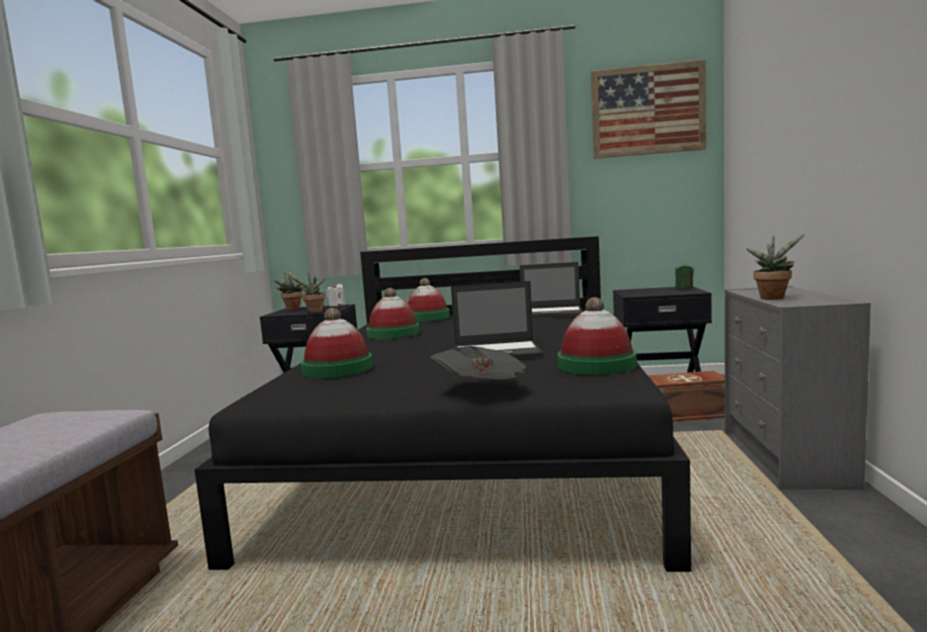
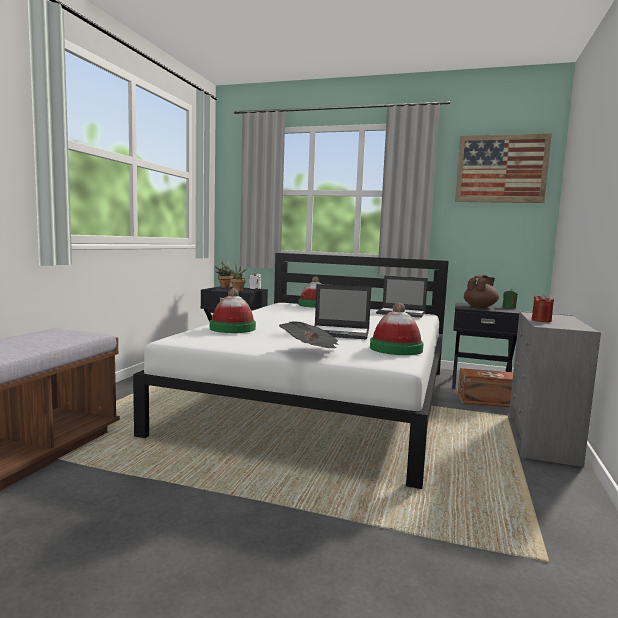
camera: 10 degrees right, 0 degrees up
black bed [194,236,691,572] -> white bed [133,253,449,489]
hat [366,288,420,339] -> none
potted plant [746,234,805,300] -> red candle [532,294,554,322]
none -> brown teapot [464,275,499,308]

